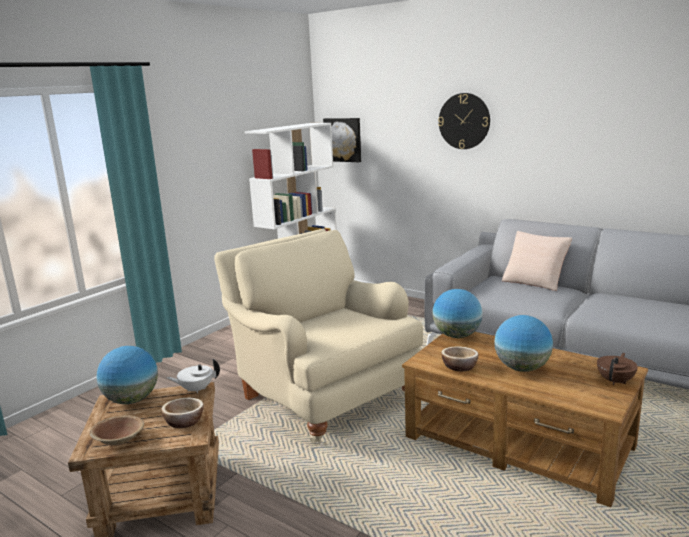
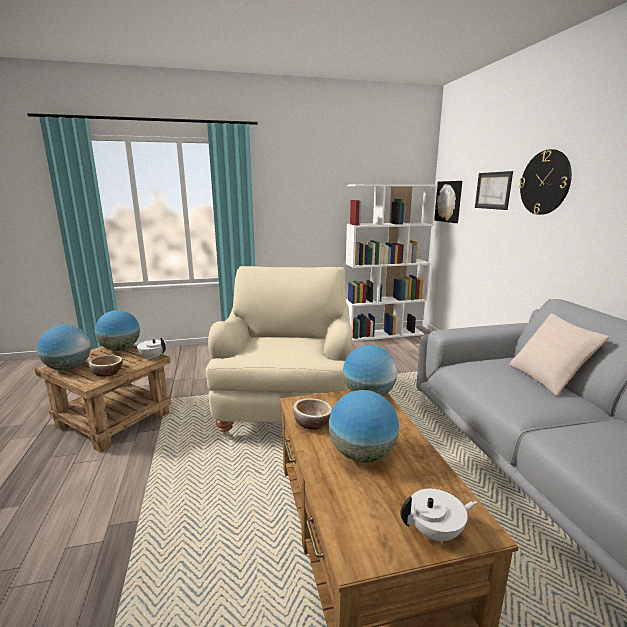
camera: 40 degrees right, 0 degrees up
brown bowl [89,415,144,446] -> globe [37,325,91,371]
brown teapot [597,353,638,385] -> white teapot [400,489,477,545]
none -> picture [475,171,513,210]

